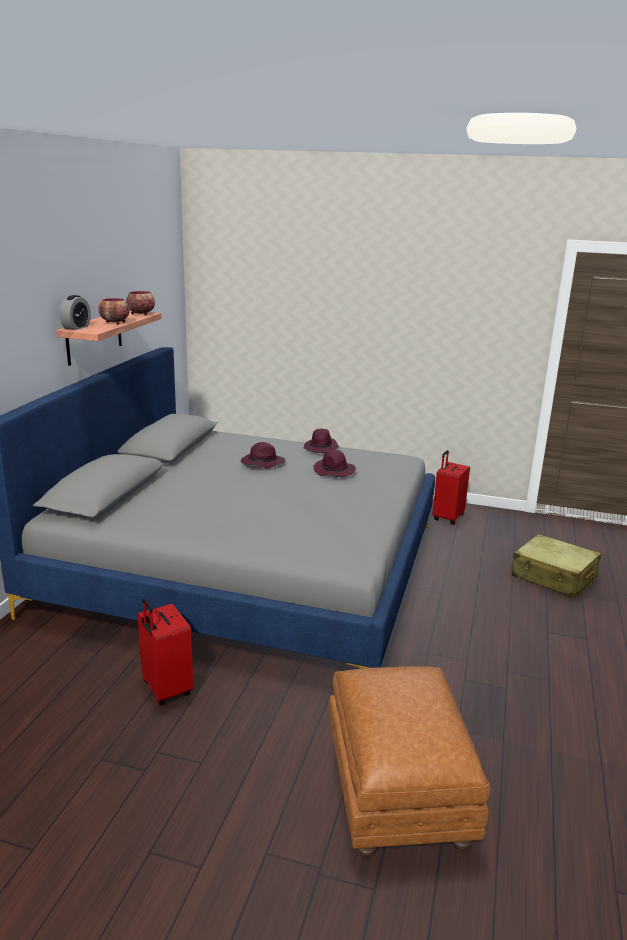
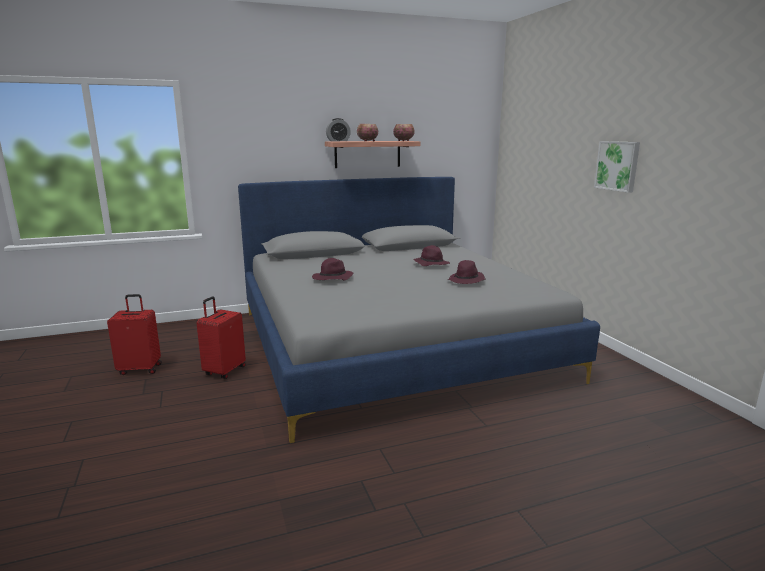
camera: 55 degrees right, 5 degrees down
purple hat [304,429,340,453] -> purple hat moved to [312,258,353,280]
brown ottoman [329,666,490,859] -> none
red suitcase [432,450,470,525] -> red suitcase moved to [107,294,162,375]
beige suitcase [512,534,601,598] -> none
none -> picture [594,141,640,193]

